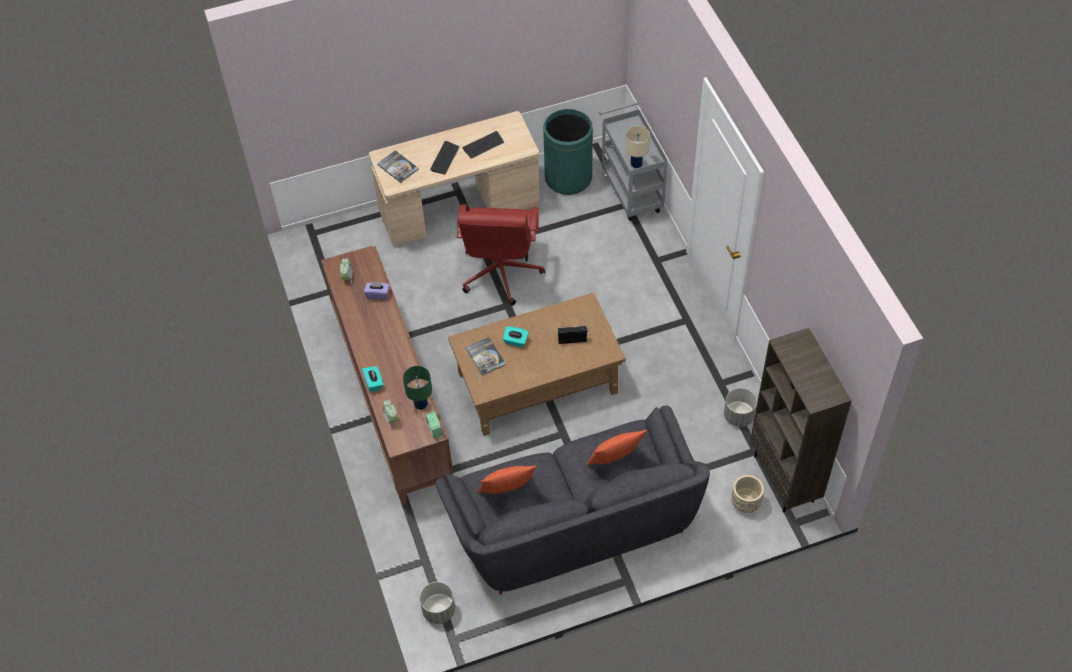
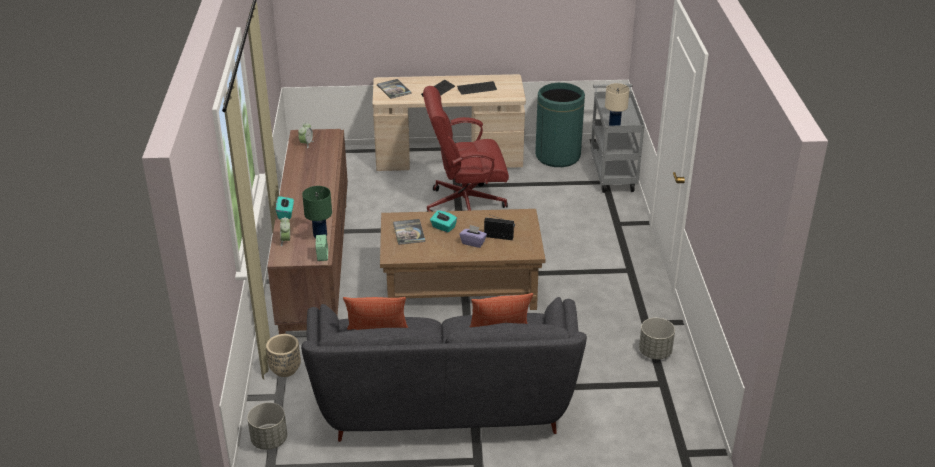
camera: 15 degrees right, 20 degrees down
purple tissue box [364,281,389,300] -> purple tissue box moved to [460,225,487,248]
red office chair [457,204,545,306] -> red office chair turned 60 degrees clockwise [423,86,509,212]
beige planter [731,475,764,513] -> beige planter moved to [266,334,301,377]
brown bookcase [750,328,852,512] -> none

